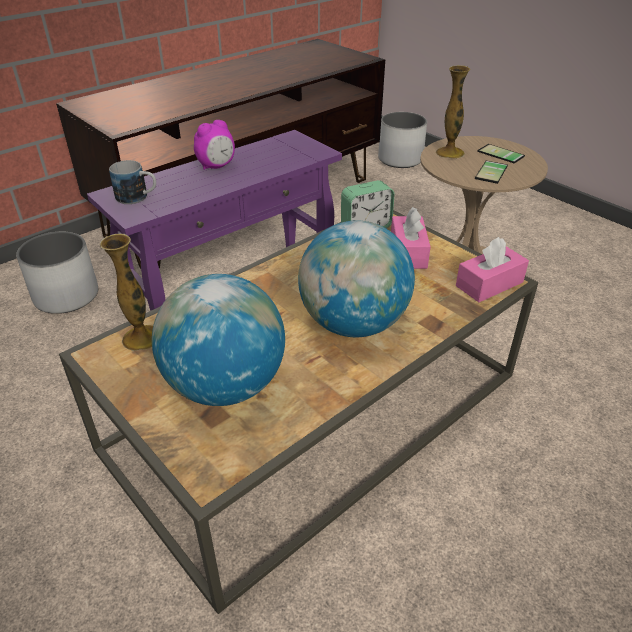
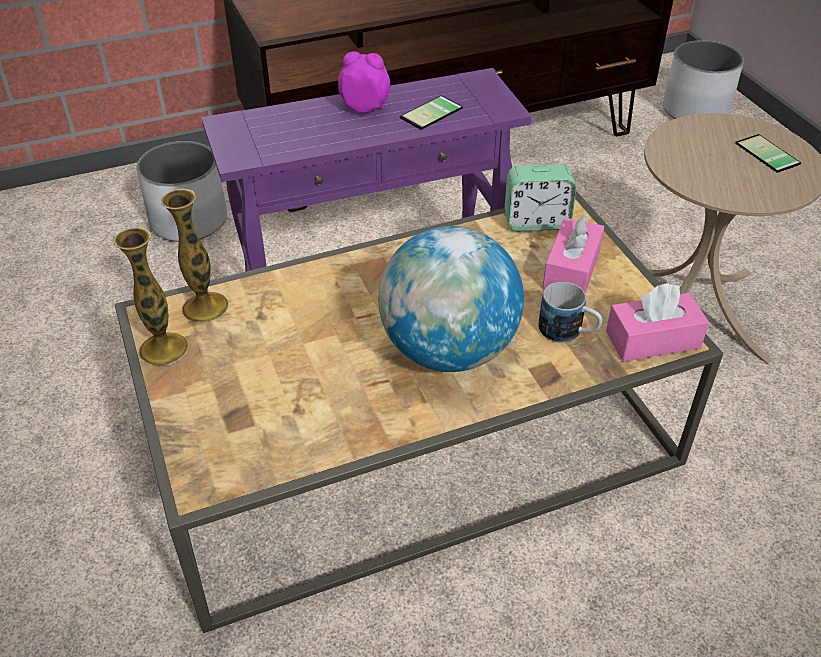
camera: 20 degrees right, 5 degrees up
mug [109,160,156,204] -> mug moved to [538,282,602,343]
globe [152,274,285,406] -> none
alarm clock [194,120,235,170] -> alarm clock turned 150 degrees counterclockwise [338,51,390,113]
vase [436,65,470,159] -> vase moved to [114,227,188,366]
phone [475,161,508,184] -> phone moved to [400,95,463,130]

